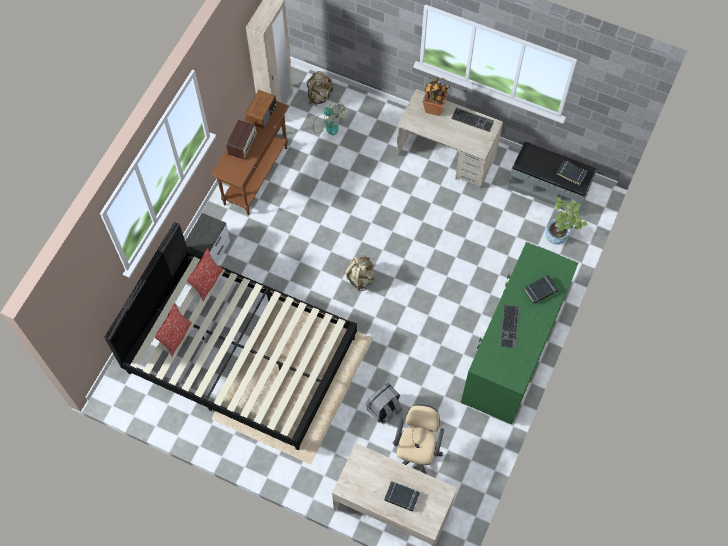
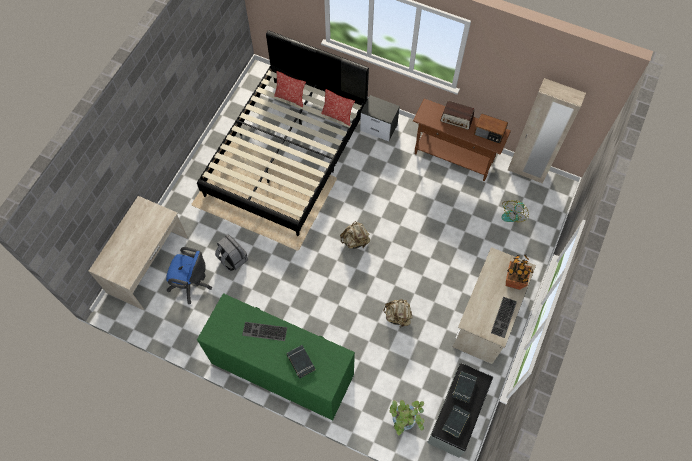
camera: 90 degrees right, 0 degrees up
beige backpack [307,71,333,106] -> beige backpack moved to [383,299,413,327]
black book [384,481,420,511] -> black book moved to [452,371,477,403]
beige office chair [393,404,444,474] -> blue office chair [166,247,212,304]

